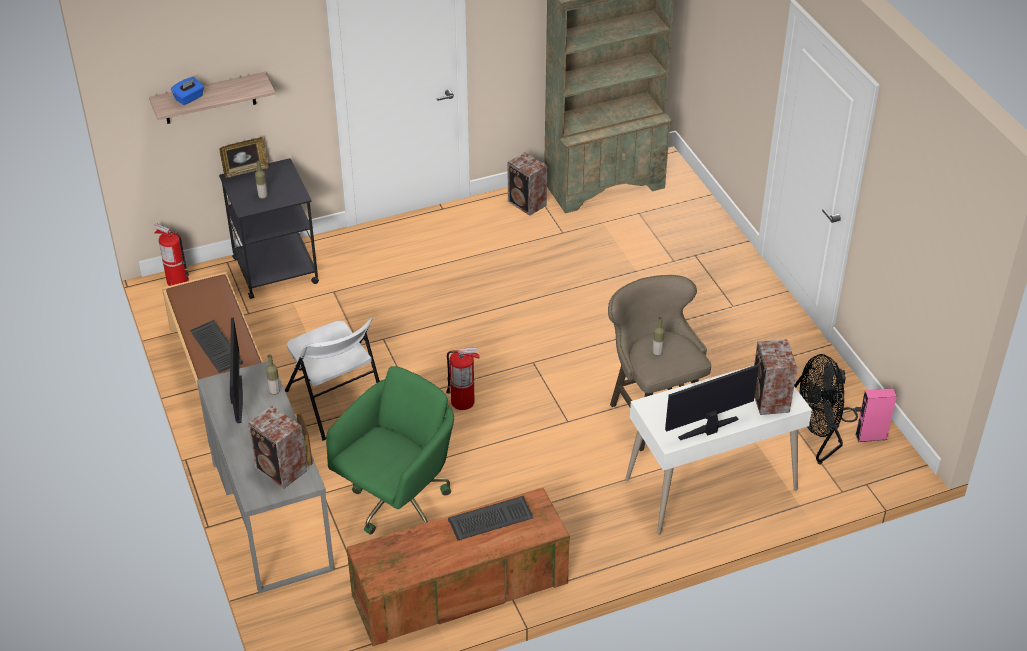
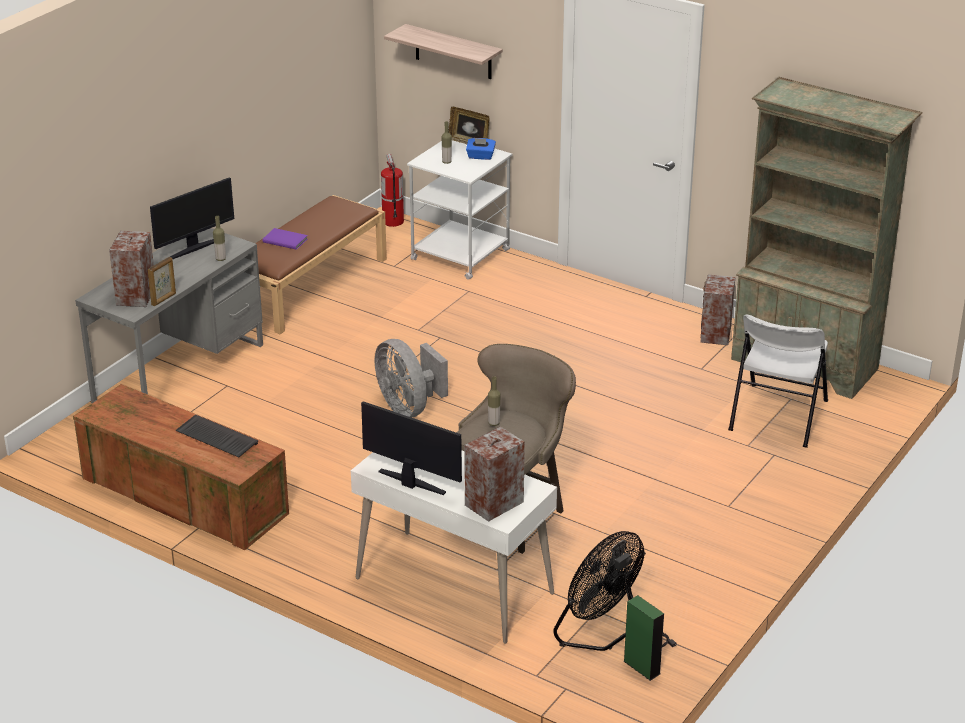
camera: 55 degrees right, 10 degrees down
blue tissue box [171,77,204,105] -> blue tissue box moved to [466,138,496,160]
keyboard [190,320,243,373] -> purple book [262,228,307,250]
black cart [219,158,319,299] -> white cart [407,140,512,280]
white chair [285,318,380,441] -> white chair moved to [728,315,828,448]
green office chair [326,366,454,535] -> none
fire extinguisher [446,347,480,410] -> grey fan [375,339,448,418]
pink speaker [855,388,897,442] -> green speaker [624,595,664,681]

